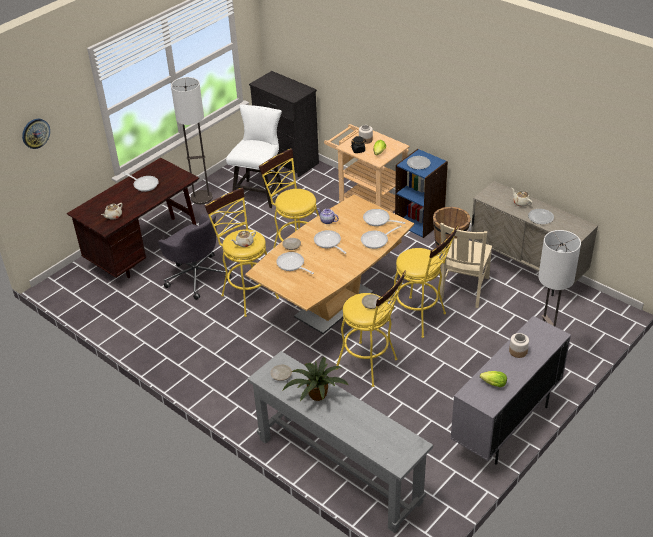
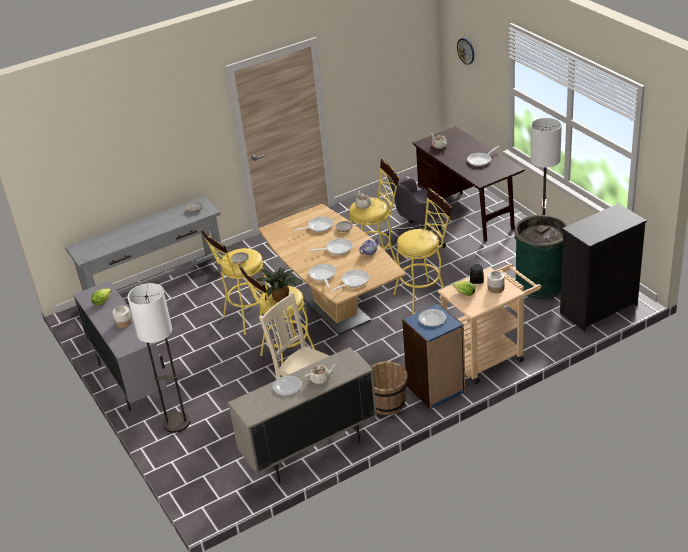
camera: 110 degrees right, 5 degrees down
white chair [226,105,282,208] -> green trash can [514,215,568,299]
potted plant [283,357,348,401] -> potted plant moved to [256,267,304,302]

